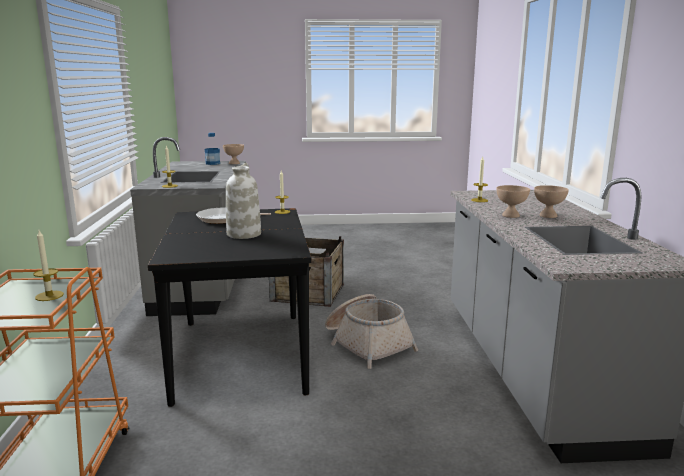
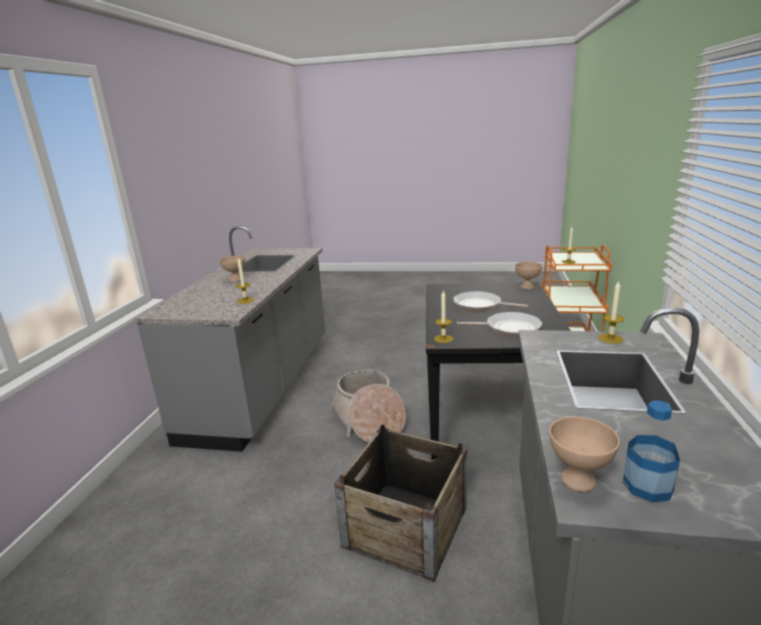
camera: 165 degrees left, 5 degrees up
white vase [226,163,261,239] -> frying pan [453,291,528,311]
beige bowl [496,185,530,218] -> beige bowl moved to [515,262,543,290]

